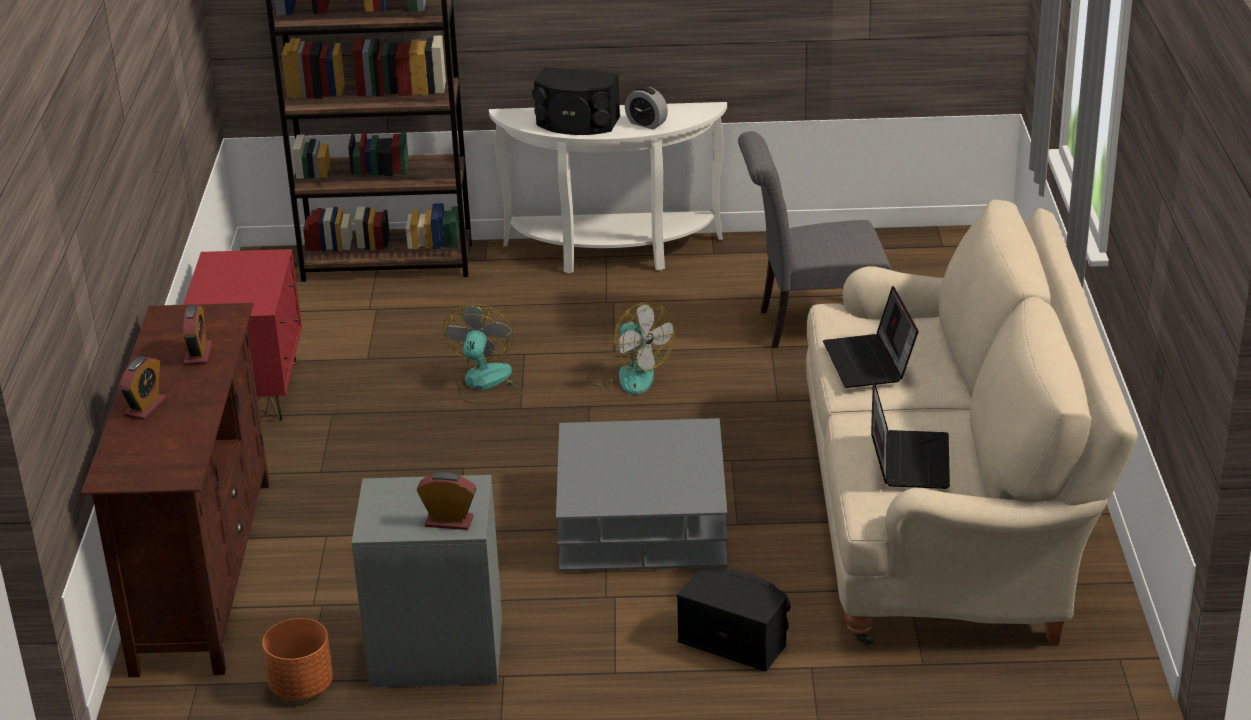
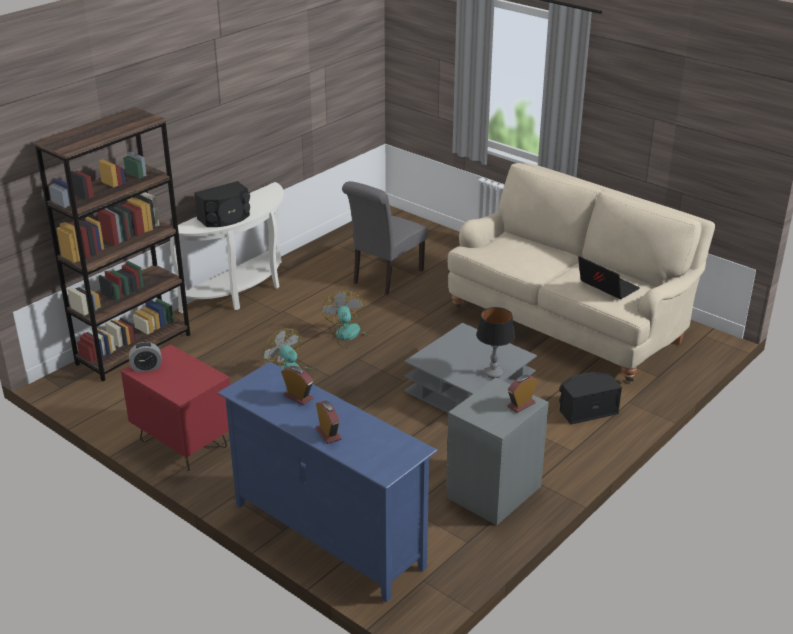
camera: 50 degrees left, 0 degrees up
brown tv stand [81,303,270,677] -> blue tv stand [217,362,438,602]
orange planter [262,618,333,700] -> none
fan [587,302,675,395] -> fan turned 105 degrees counterclockwise [322,290,375,349]
alarm clock [625,86,668,130] -> alarm clock moved to [129,342,162,372]
laptop [823,286,918,388] -> none
none -> table lamp [476,307,515,378]

